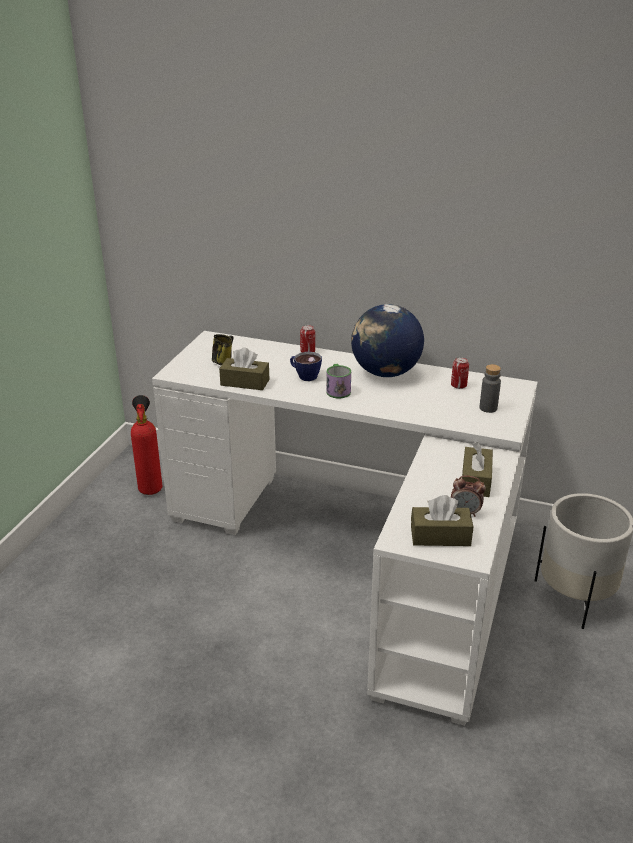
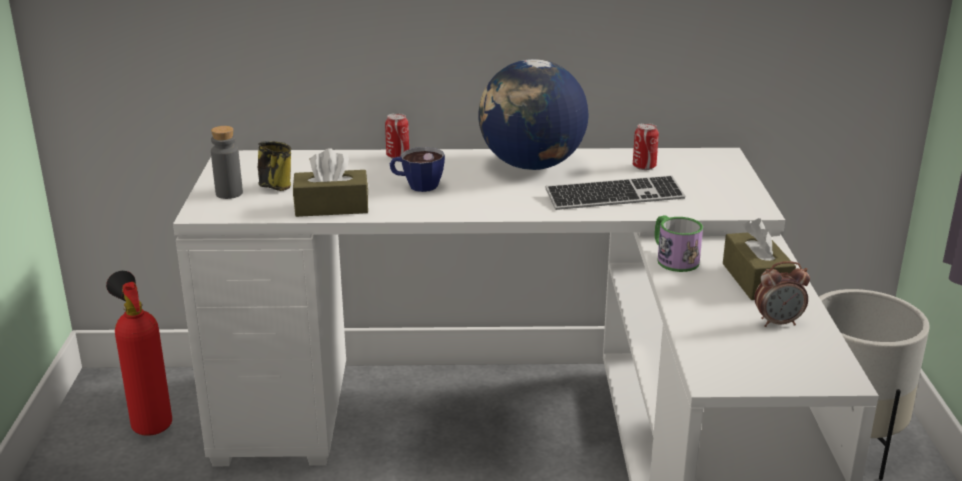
camera: 20 degrees left, 5 degrees down
mug [326,364,351,398] -> mug moved to [655,215,703,272]
brown tissue box [411,495,474,546] -> none
grey bottle [480,364,501,413] -> grey bottle moved to [211,126,243,199]
none -> keyboard [545,175,685,210]

